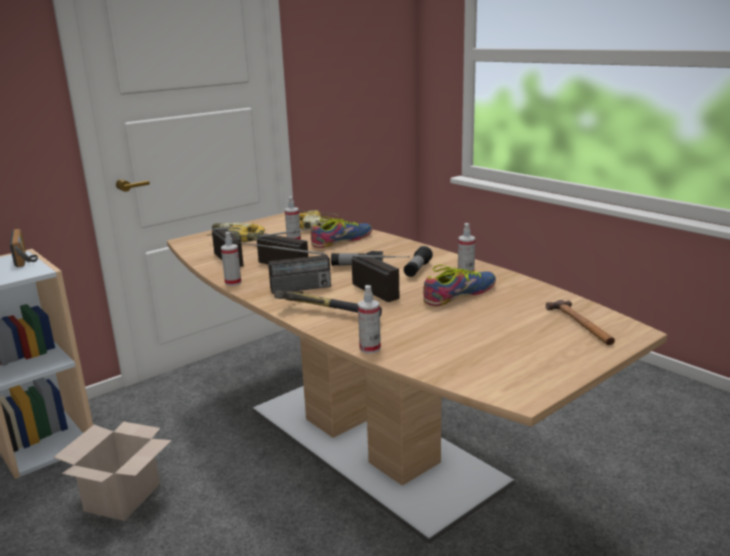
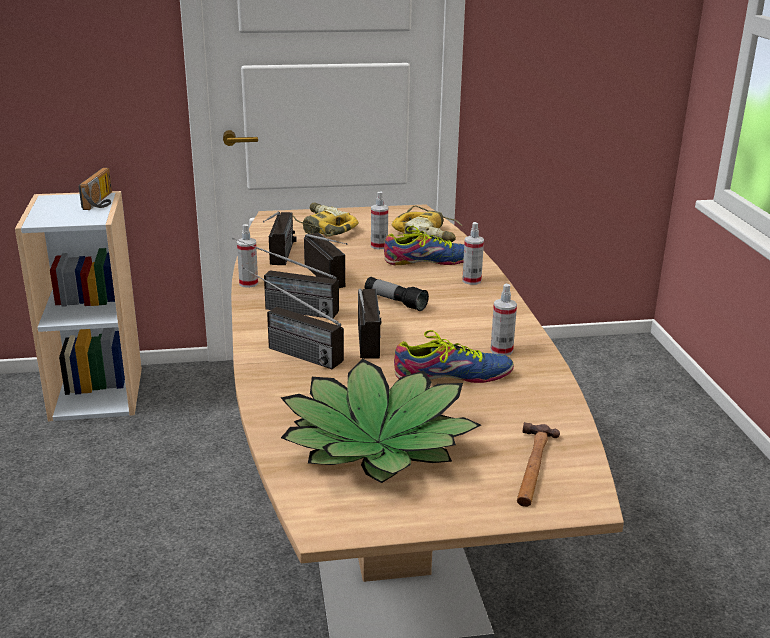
camera: 30 degrees right, 5 degrees up
cardboard box [53,421,172,521] -> none
hammer [274,290,382,316] -> radio [243,267,344,369]
spray bottle [358,285,381,353] -> spray bottle moved to [462,222,484,285]
flashlight [404,246,433,277] -> none
none -> potted plant [281,359,481,483]

